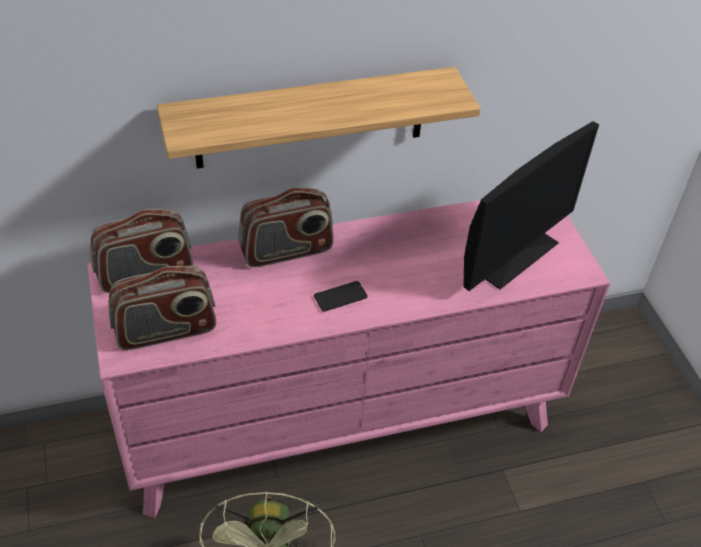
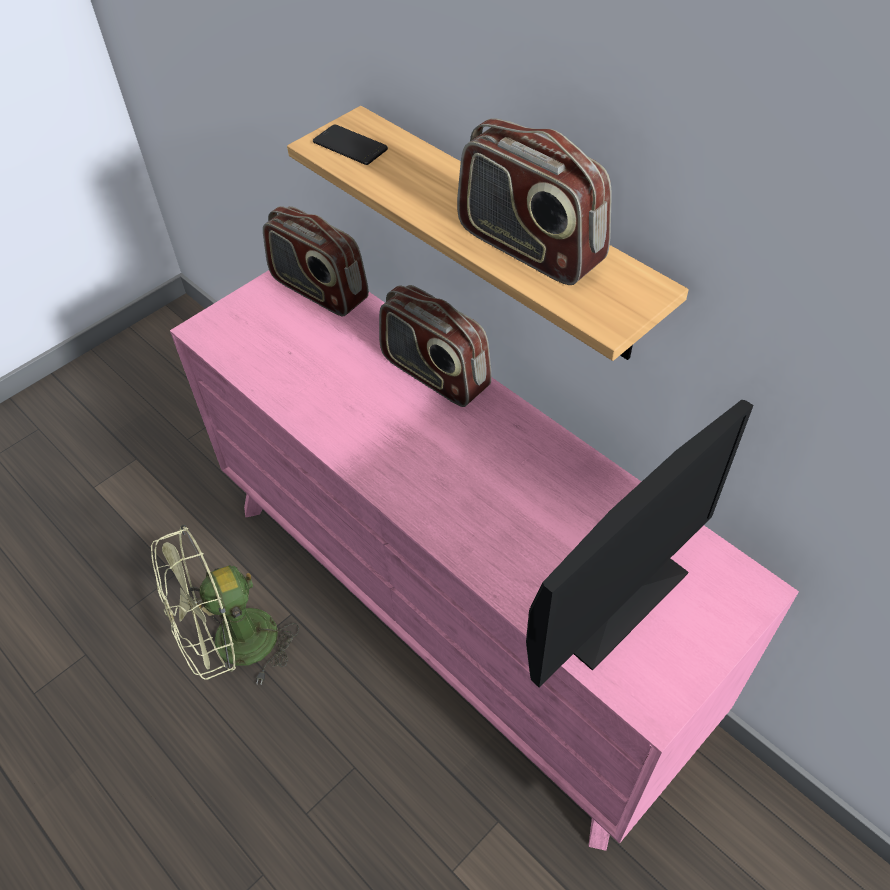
camera: 65 degrees right, 5 degrees up
radio [108,265,216,350] -> radio moved to [457,118,612,285]
phone [314,281,368,312] -> phone moved to [313,125,388,165]
monitor [463,121,599,291] -> monitor turned 60 degrees counterclockwise [526,400,754,687]

